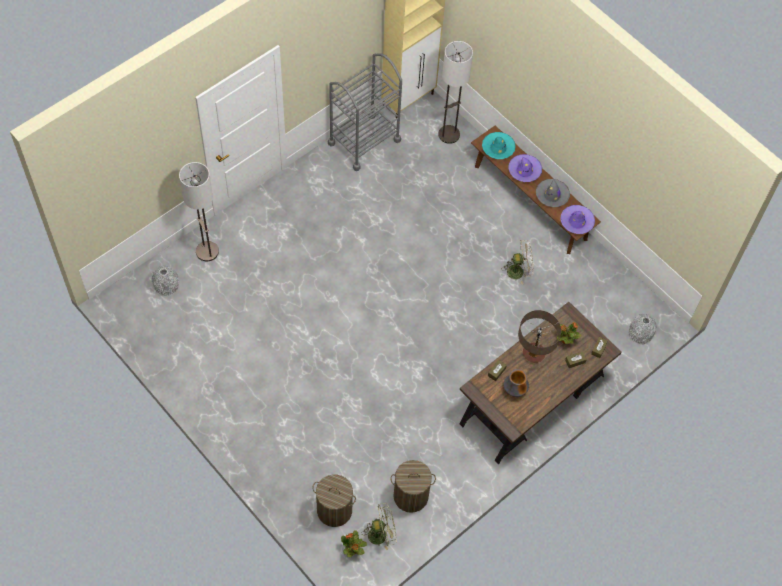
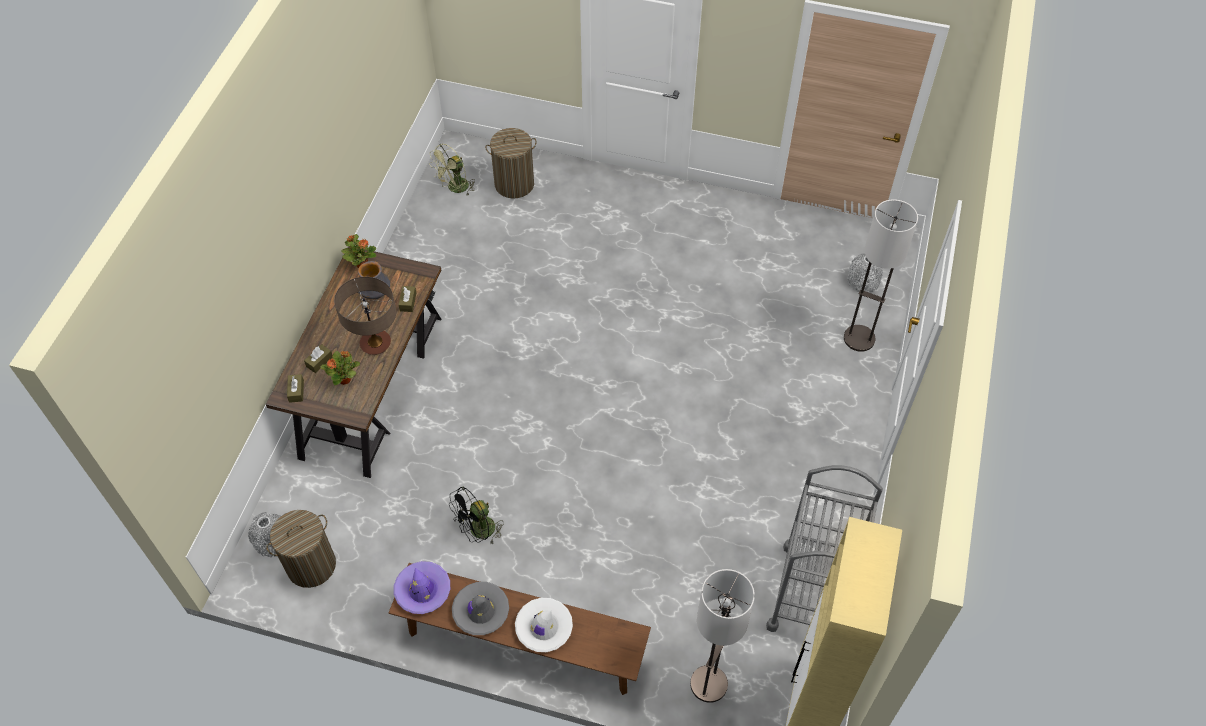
camera: 150 degrees right, 5 degrees down
potted plant [341,530,367,557] -> potted plant moved to [341,234,376,268]
laundry basket [390,460,436,513] -> laundry basket moved to [266,510,336,588]
turquoise hat [482,132,516,159] -> none
beige fan [504,240,534,285] -> black fan [449,487,504,545]
purple hat [508,154,542,182] -> white hat [515,598,573,652]

